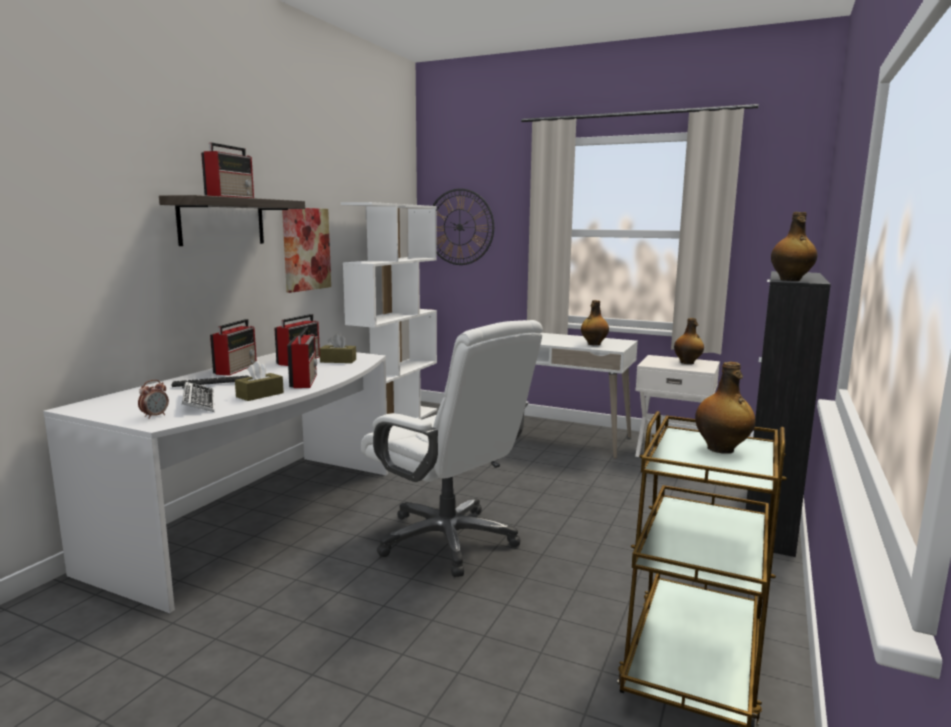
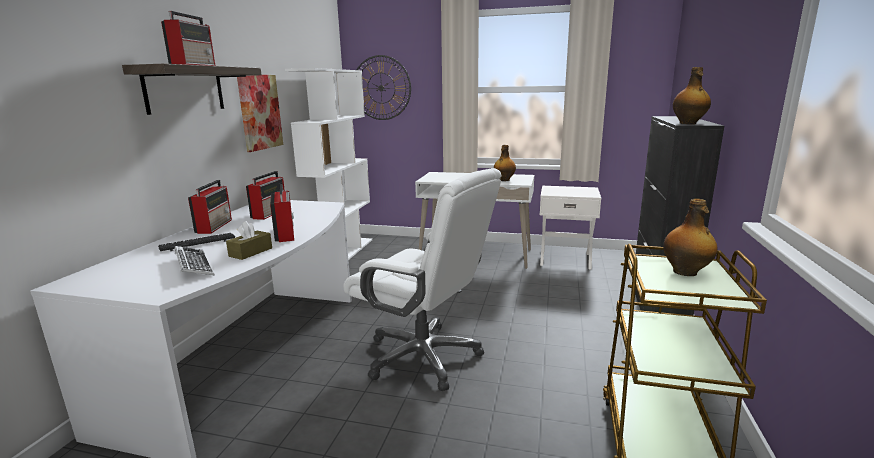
camera: 10 degrees left, 5 degrees up
alarm clock [138,380,169,419] -> none
brown tissue box [319,334,356,363] -> none
bottle [674,318,704,364] -> none

